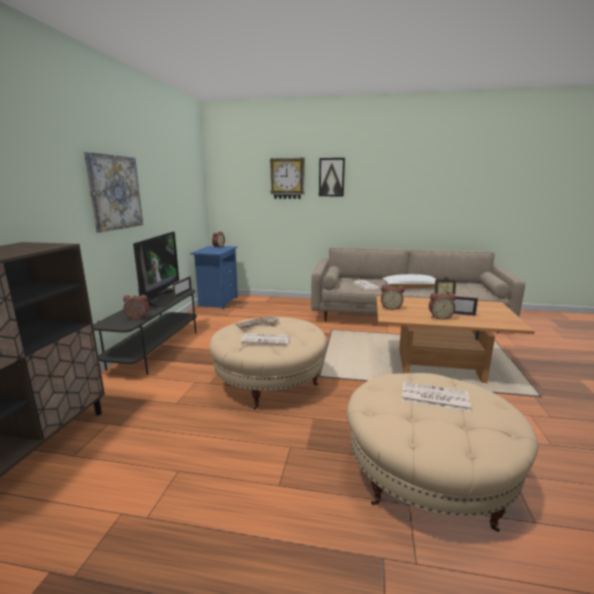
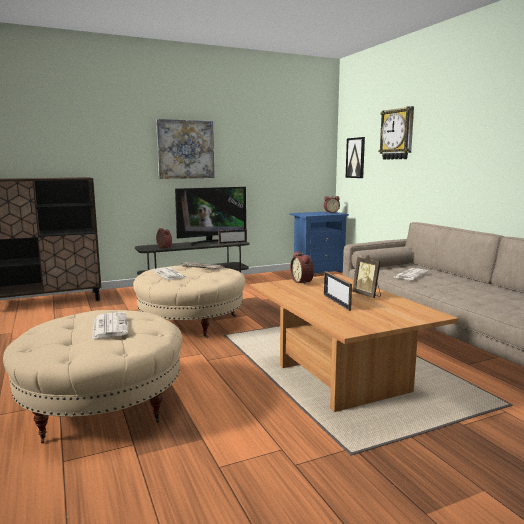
camera: 55 degrees right, 5 degrees down
picture [319,158,345,196] -> picture moved to [346,137,365,178]
white pillow [382,274,435,288] -> none
alarm clock [429,293,456,320] -> none

